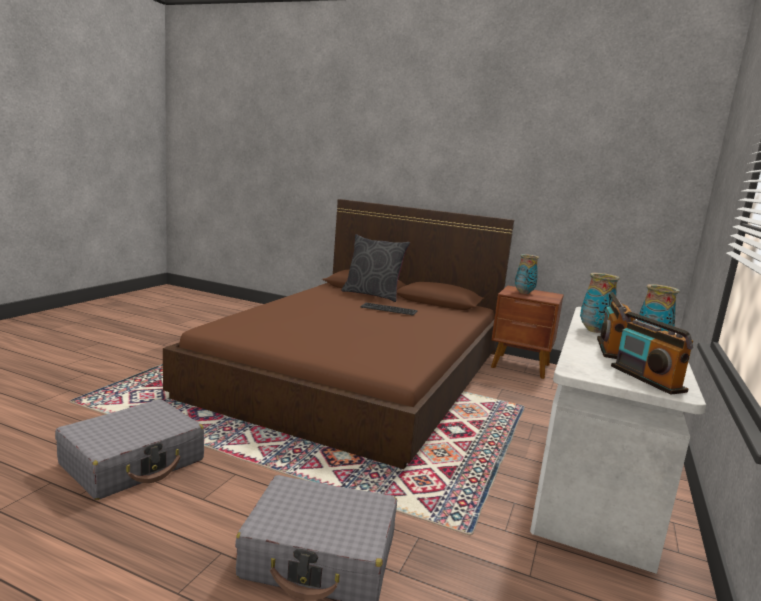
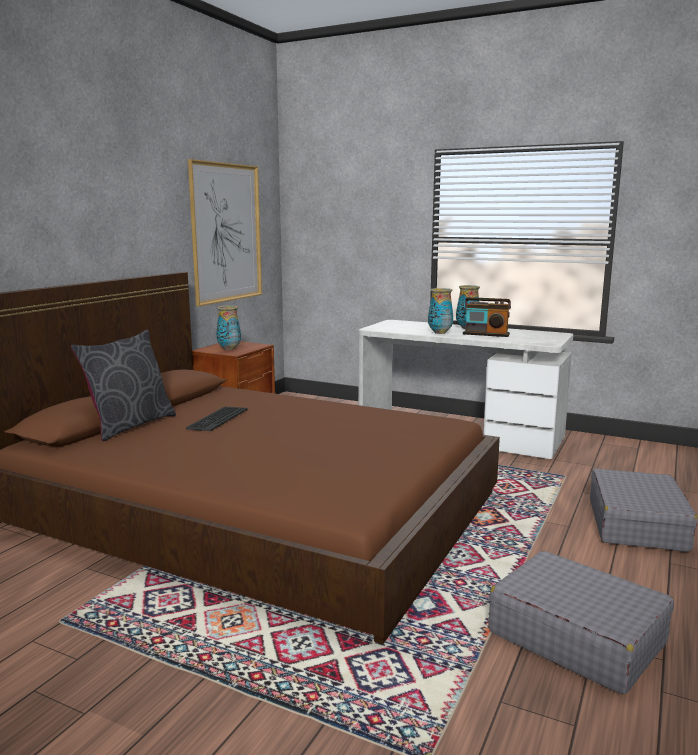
camera: 85 degrees left, 0 degrees up
radio [611,312,693,395] -> none
none -> picture [188,159,262,306]

